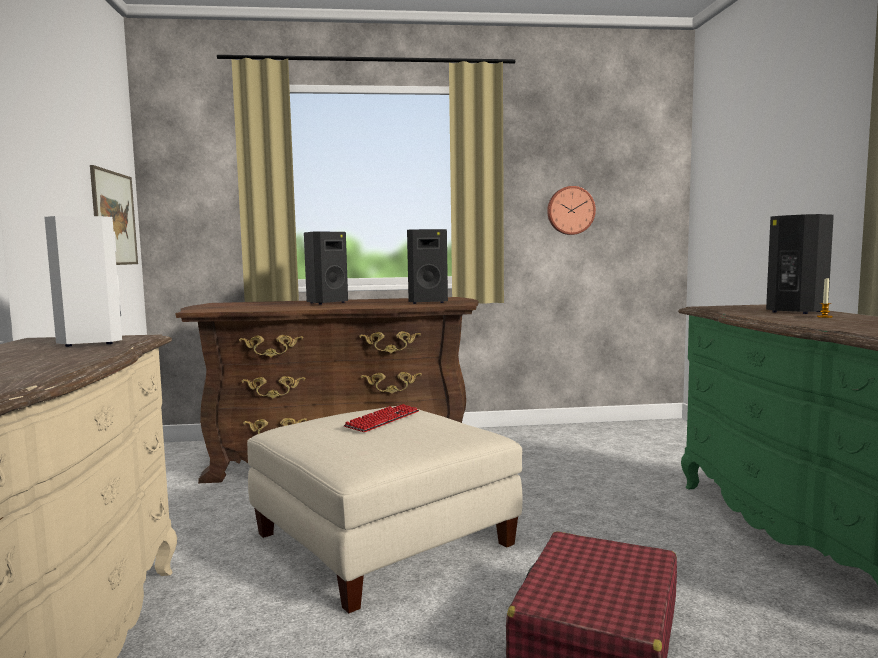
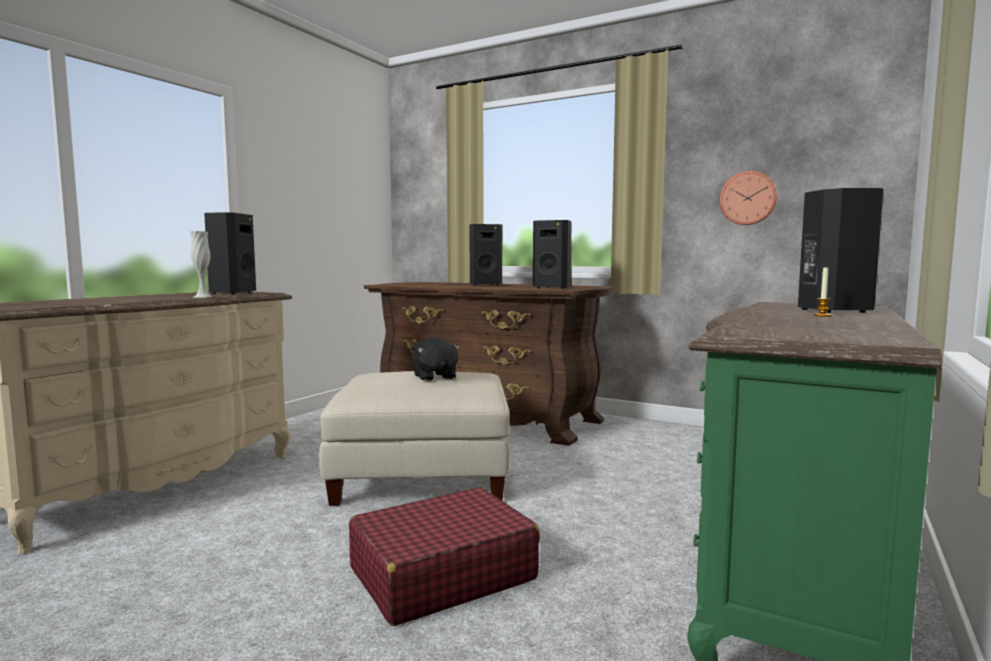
camera: 35 degrees right, 0 degrees up
white speaker [44,216,122,347] -> black speaker [204,212,256,294]
picture [90,165,138,265] -> none
keyboard [344,404,419,432] -> black plush toy [411,337,460,381]
none -> white vase [190,231,213,298]

